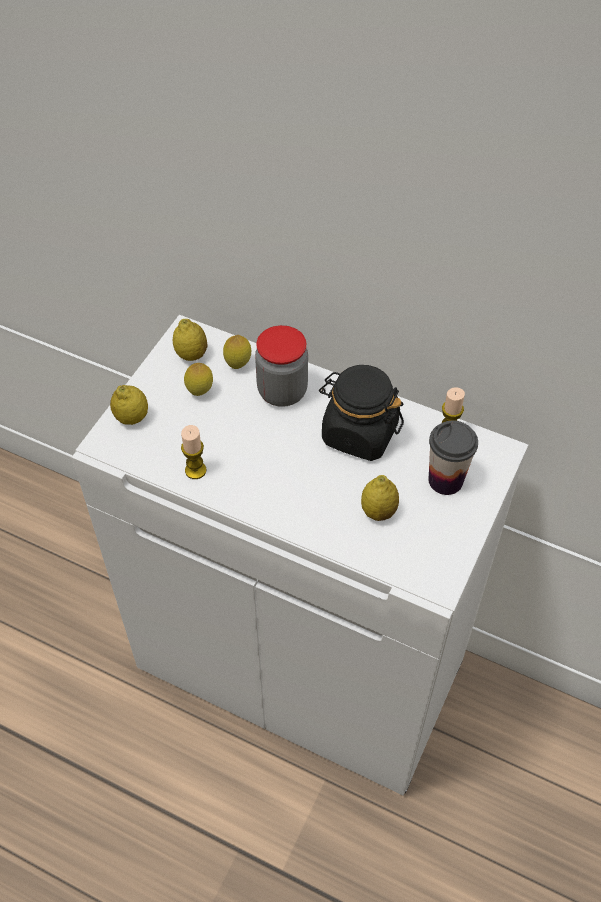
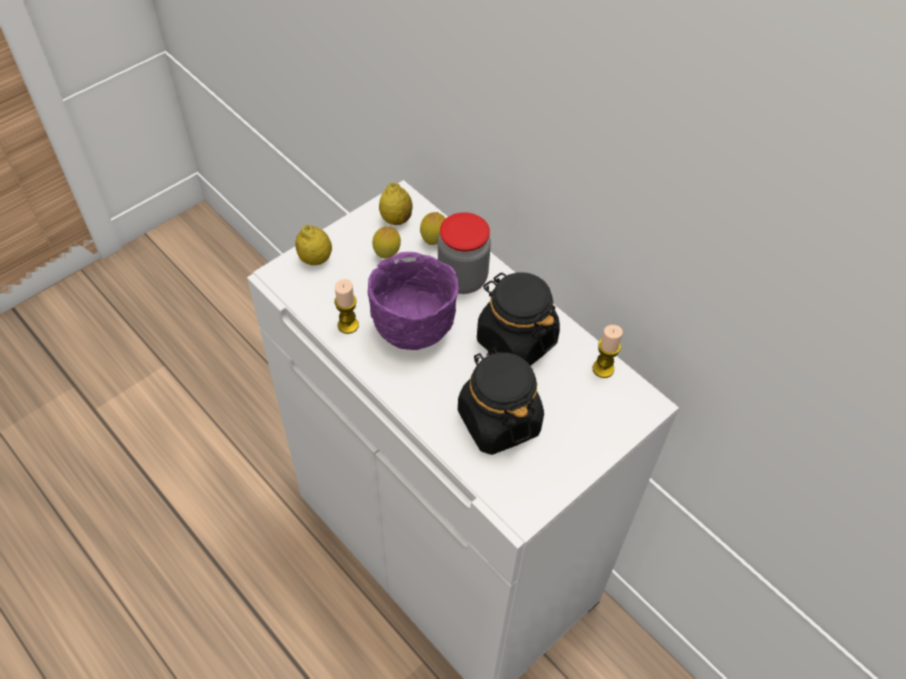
camera: 20 degrees right, 0 degrees up
lemon [361,475,399,521] -> black jar [458,348,544,455]
cup [428,421,478,495] -> none
none -> purple bowl [368,252,459,350]

